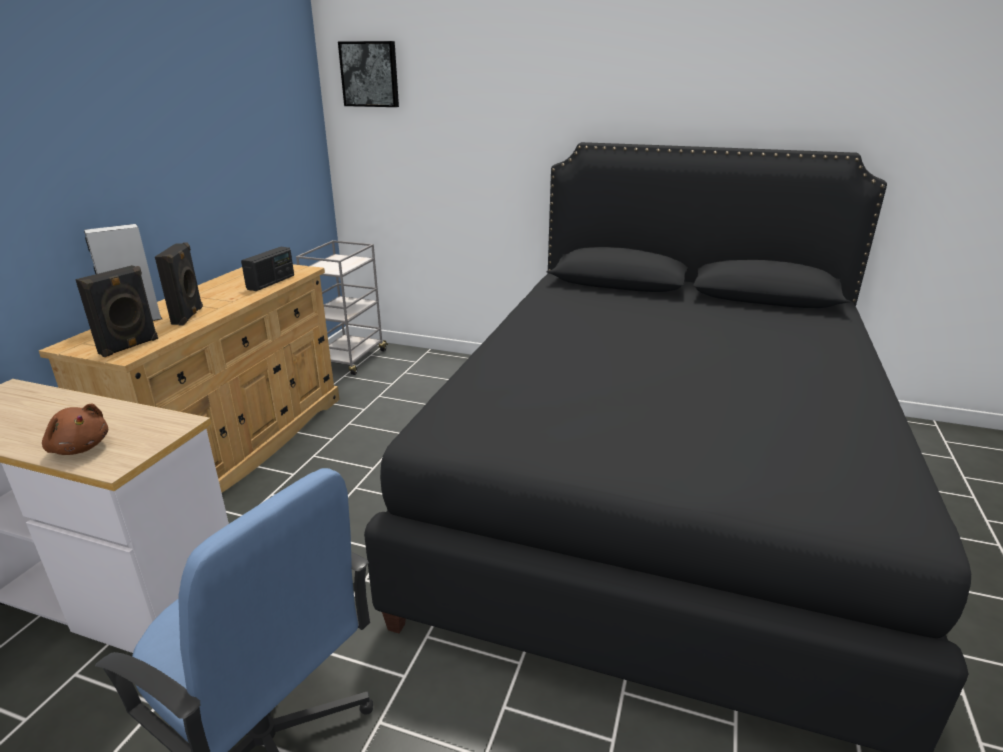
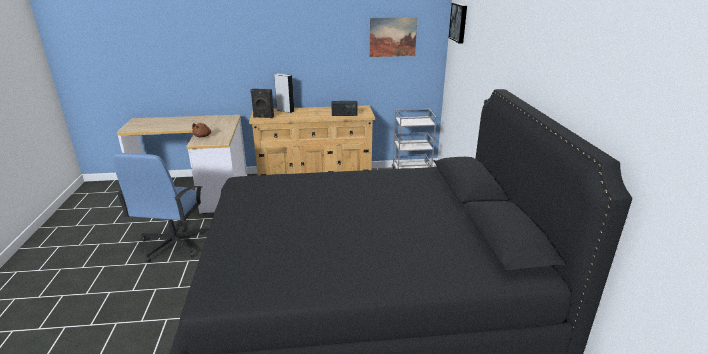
camera: 65 degrees right, 0 degrees up
black speaker [155,243,203,325] -> none
none -> picture [370,17,417,57]

